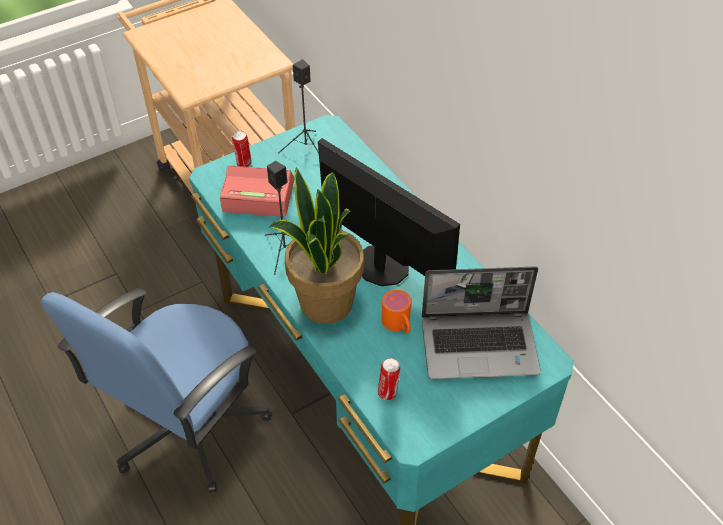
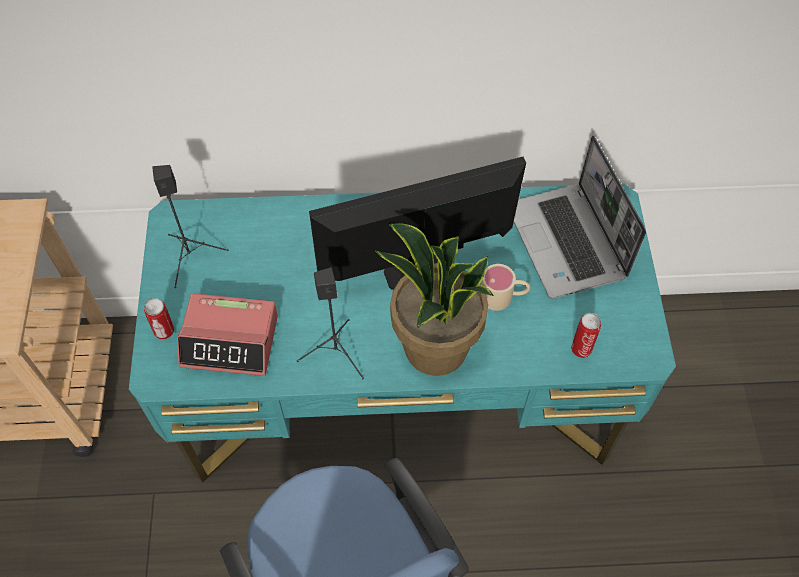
camera: 60 degrees left, 10 degrees up
alarm clock [220,165,294,217] -> alarm clock turned 120 degrees counterclockwise [177,293,278,376]
orange mug [382,290,411,333] -> beige mug [481,264,530,311]
laptop [422,267,541,379] -> laptop turned 135 degrees clockwise [514,135,646,299]

